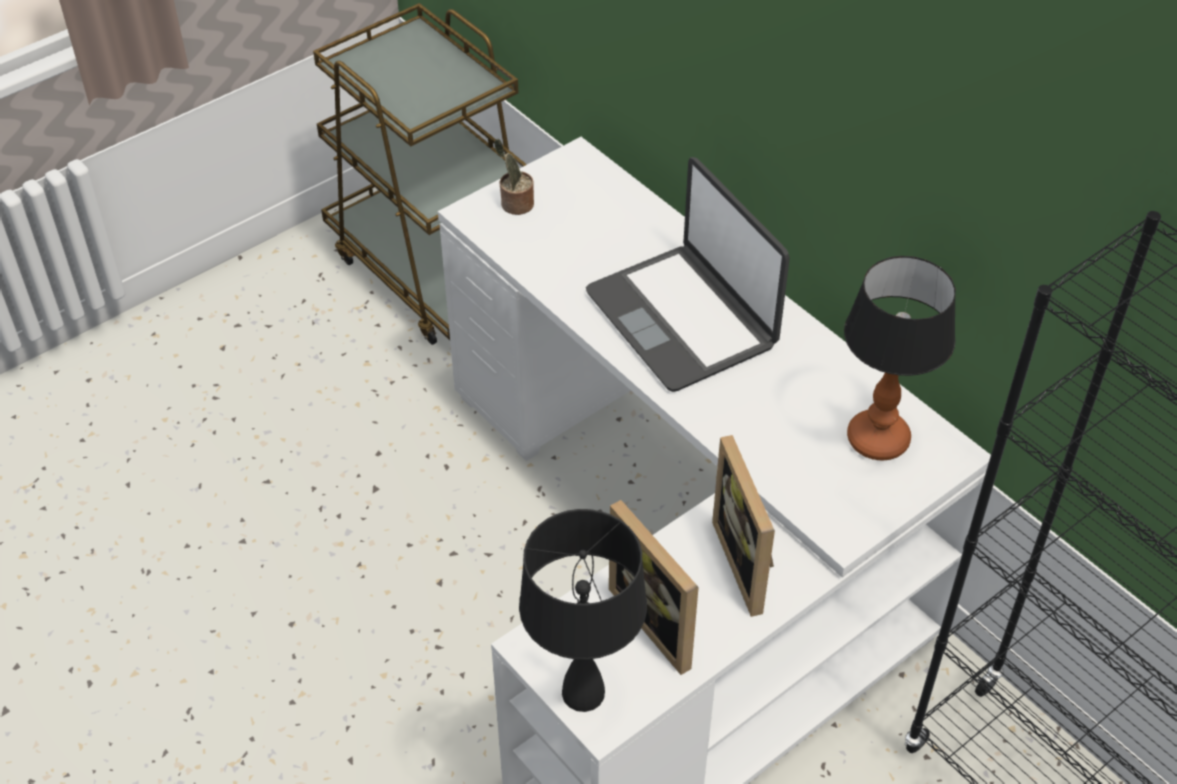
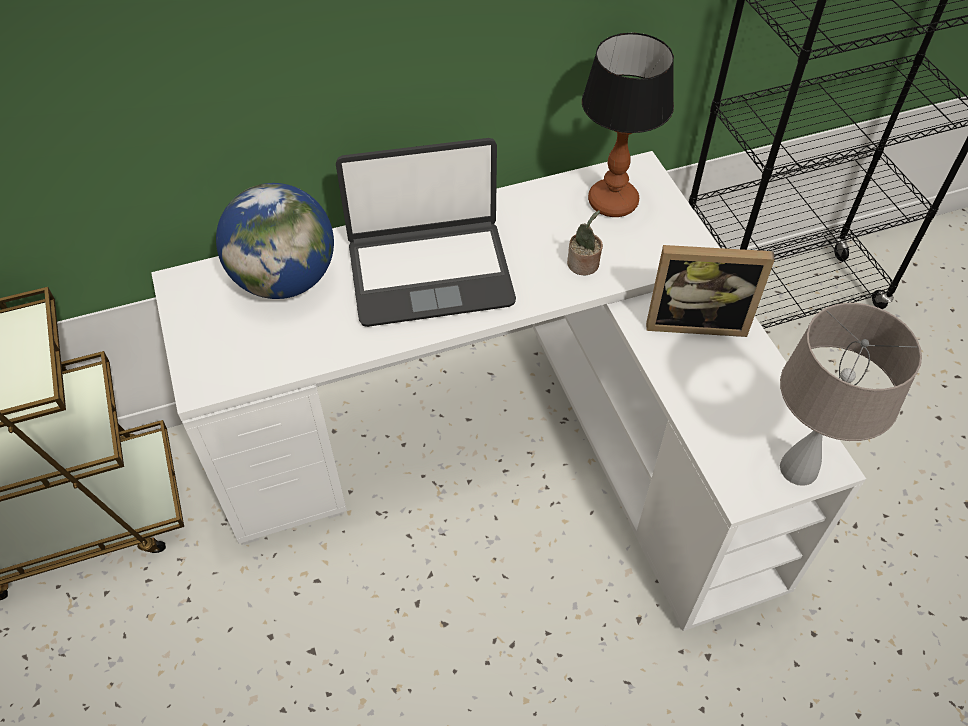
camera: 70 degrees left, 5 degrees up
potted plant [494,139,534,215] -> potted plant moved to [567,210,603,276]
black table lamp [519,509,647,712] -> beige table lamp [780,303,922,486]
picture frame [609,500,699,675] -> none
none -> globe [216,183,334,299]

